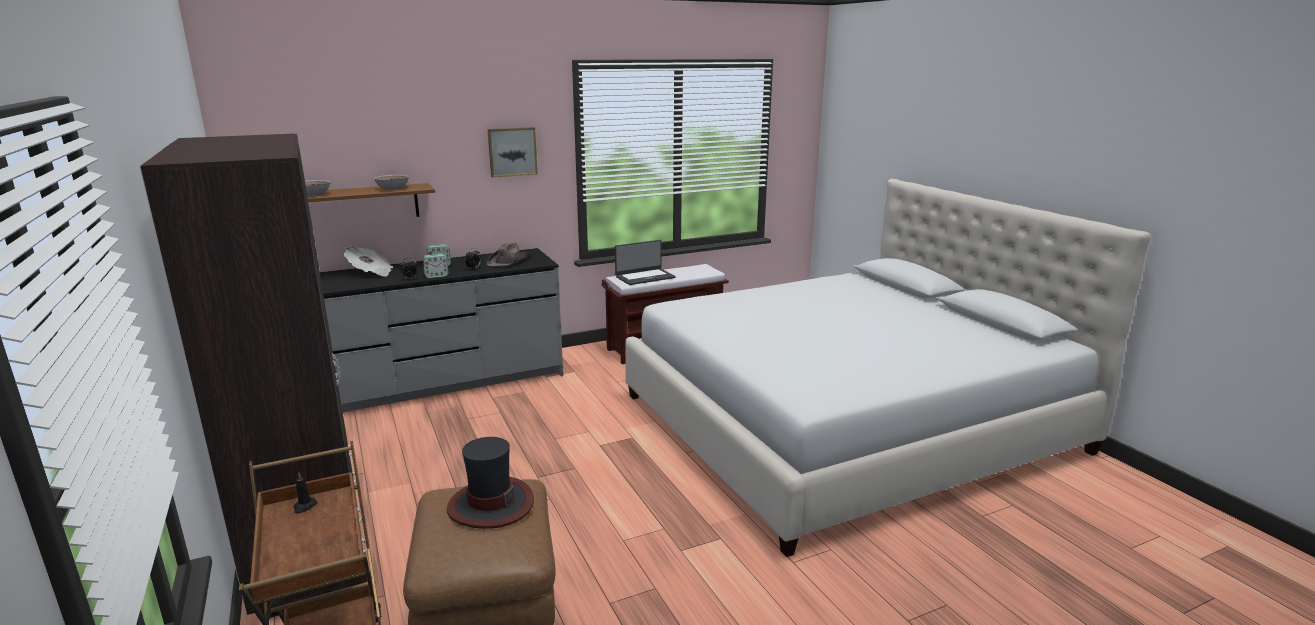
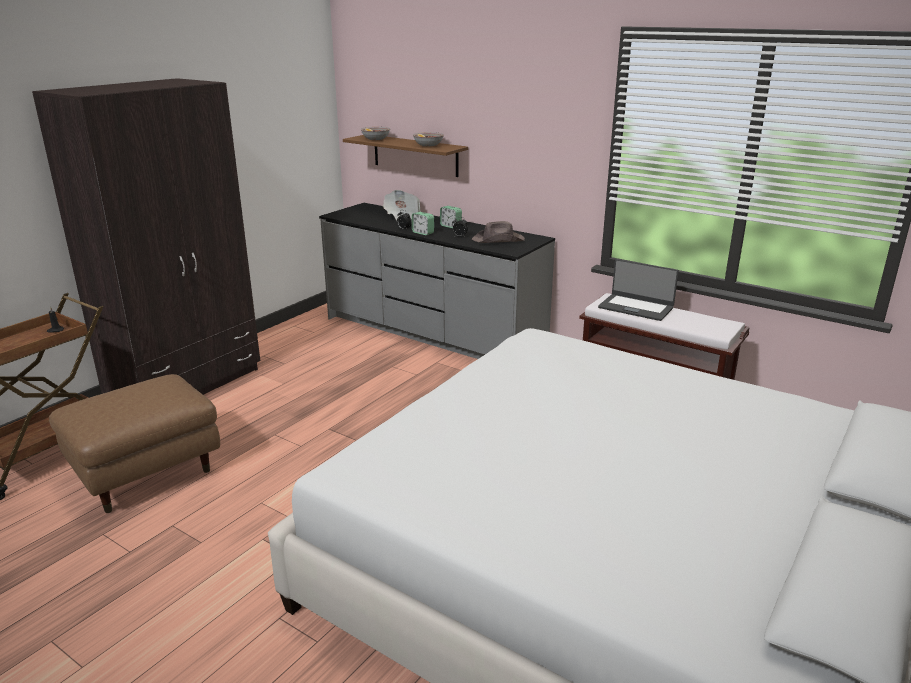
camera: 60 degrees right, 5 degrees up
hat [447,437,534,529] -> none
picture [487,127,538,178] -> none

